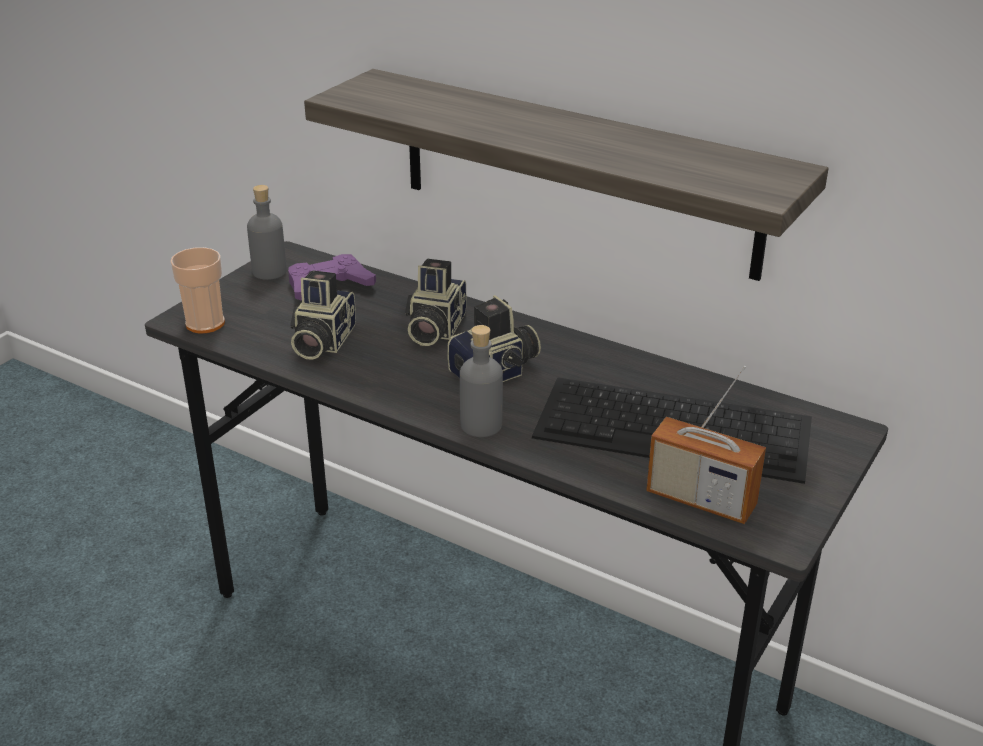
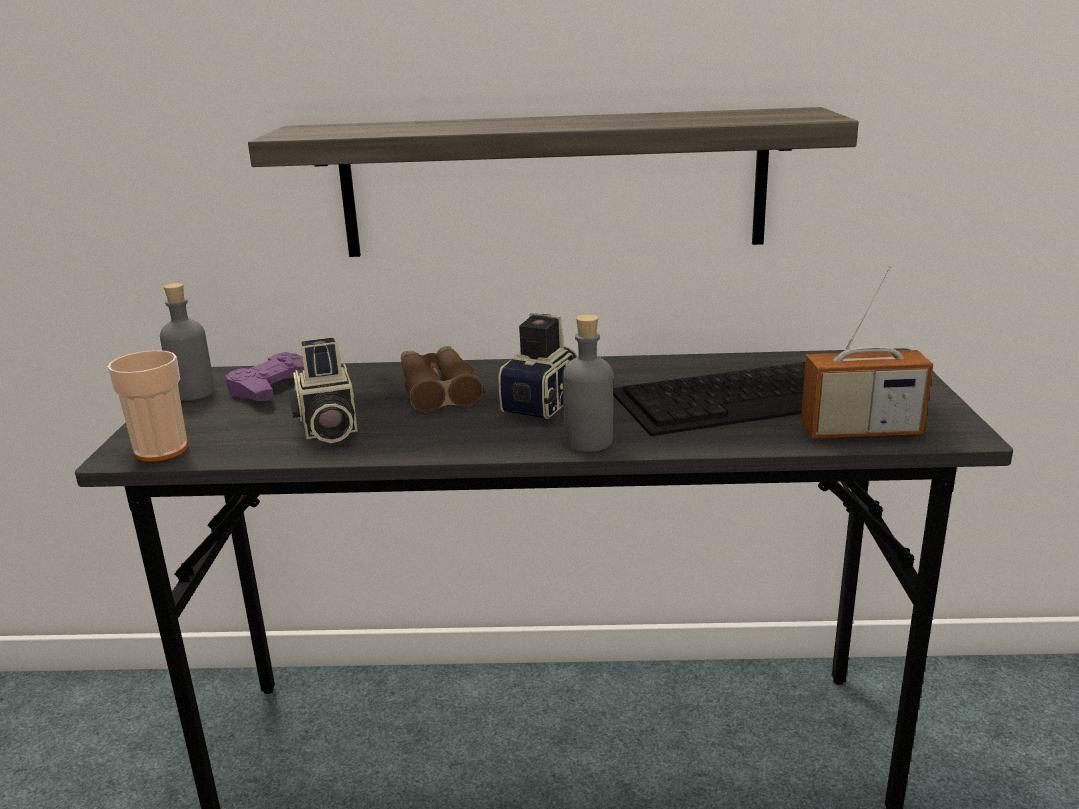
camera: 30 degrees left, 10 degrees down
camera [405,259,466,346] -> brown binoculars [401,346,483,412]

